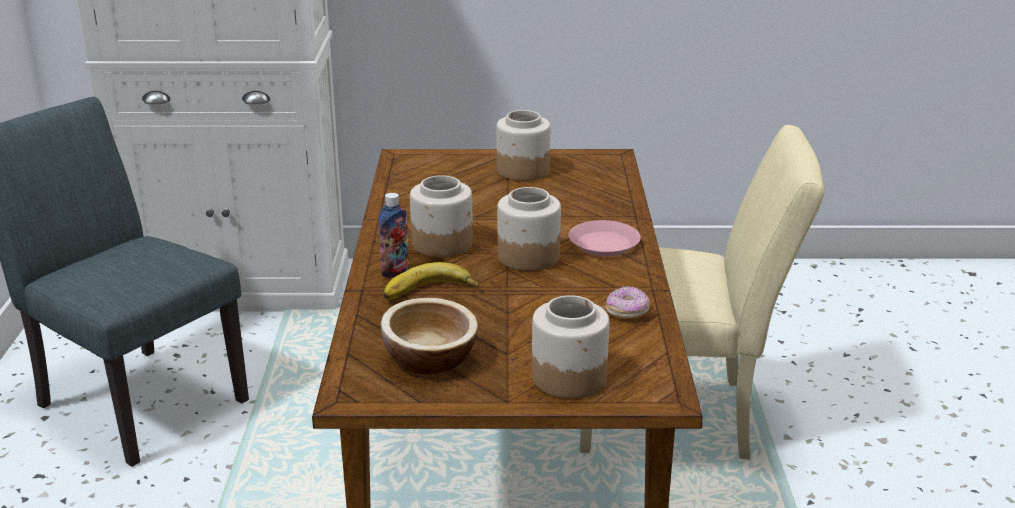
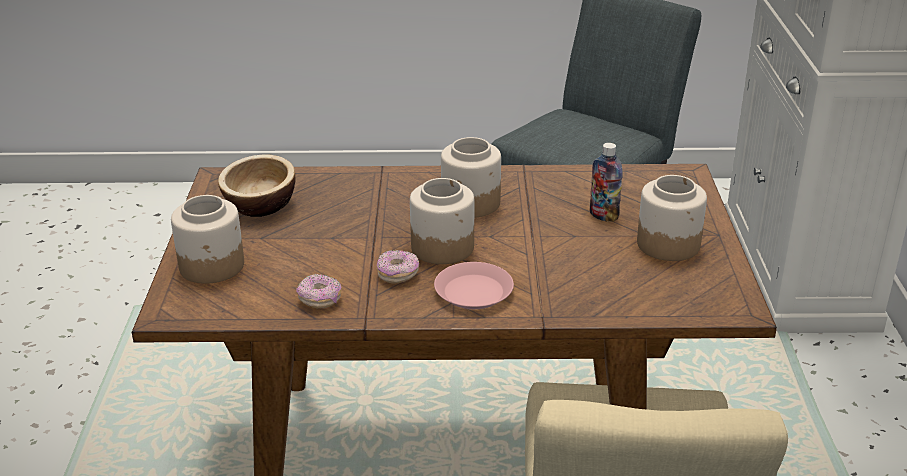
camera: 90 degrees right, 5 degrees up
bottle [379,193,409,278] -> bottle moved to [590,143,623,222]
banana [383,262,479,299] -> none
none -> donut [376,250,419,283]

